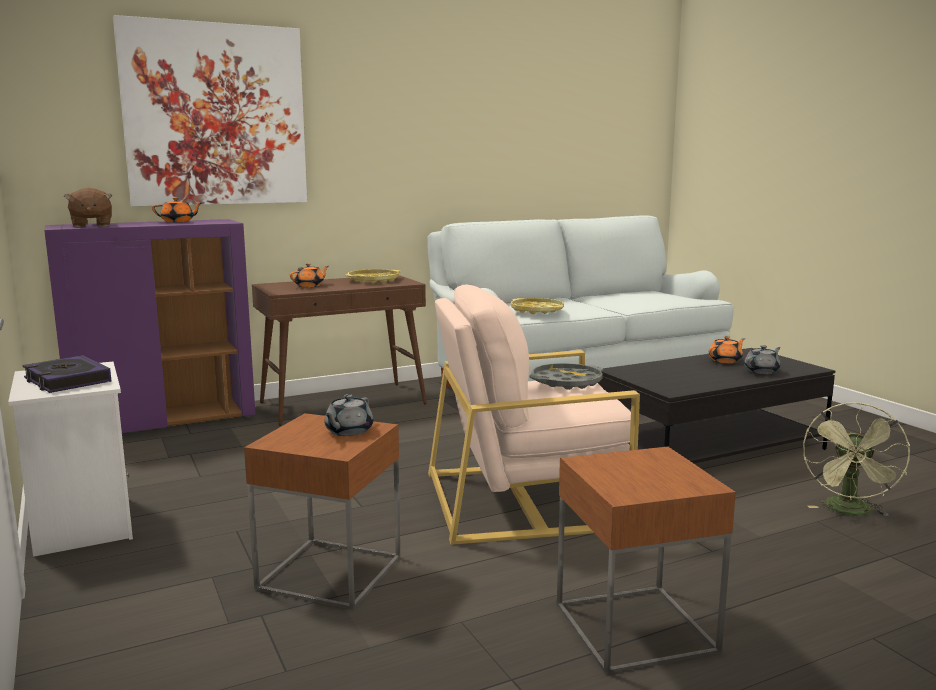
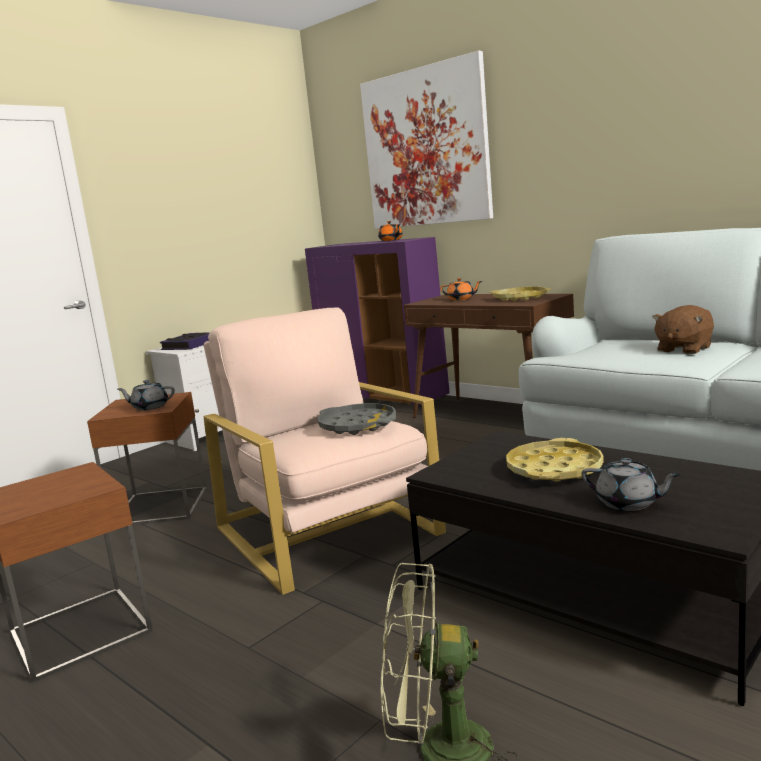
camera: 70 degrees right, 0 degrees up
brown plush toy [64,188,112,227] -> brown plush toy moved to [652,305,714,355]
yellow tray [511,298,564,314] -> yellow tray moved to [506,438,604,482]
orange teapot [709,336,745,363] -> none

